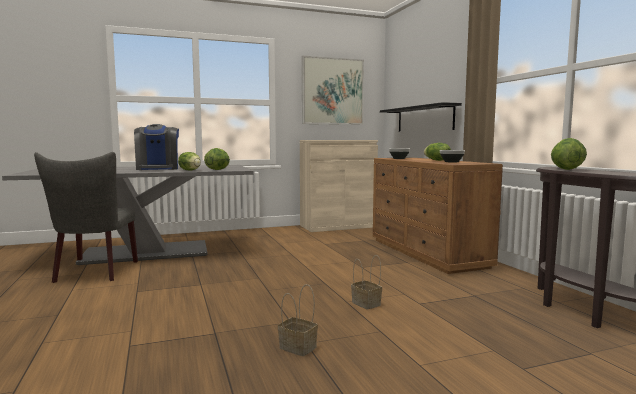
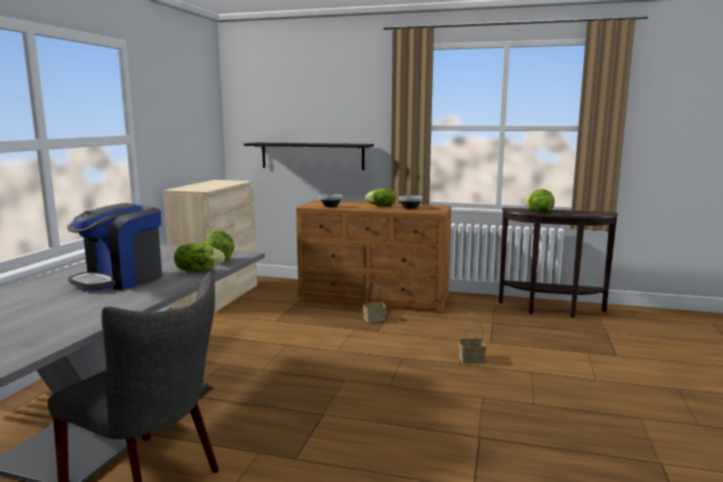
camera: 55 degrees left, 5 degrees up
coffee machine [134,124,179,170] -> coffee machine turned 105 degrees clockwise [67,203,162,291]
basket [278,284,318,356] -> basket moved to [363,280,386,323]
picture [302,56,364,125] -> none

